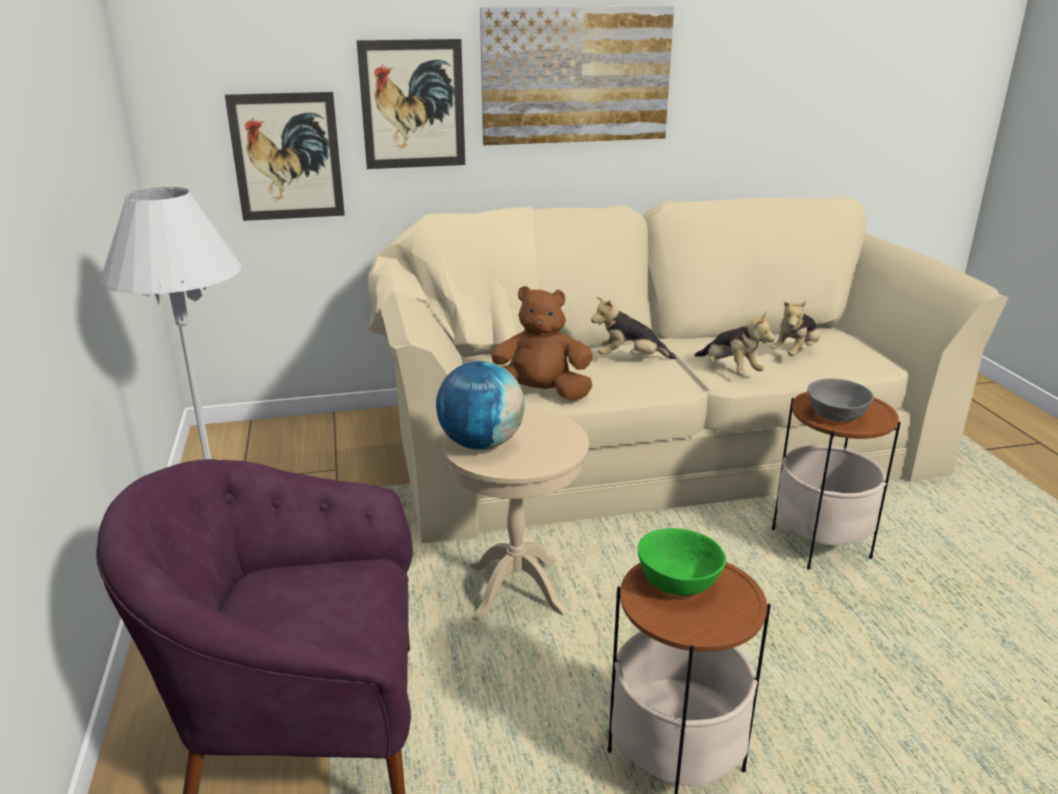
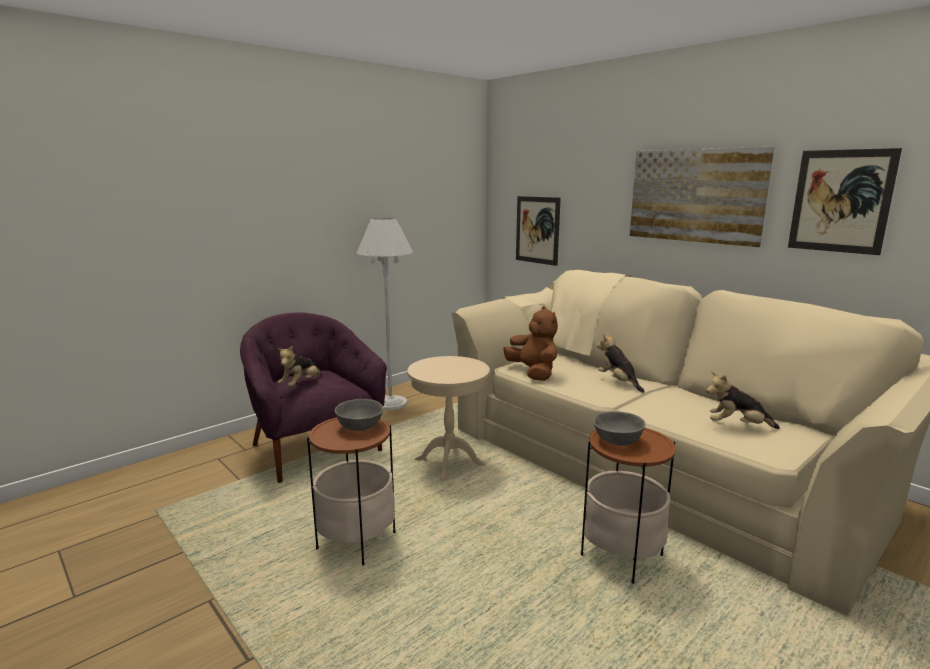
camera: 60 degrees right, 10 degrees down
picture [357,39,465,169] -> picture moved to [788,148,902,255]
globe [436,361,525,450] -> none
green bowl [638,528,726,596] -> grey bowl [335,399,383,431]
plush toy [694,312,775,375] -> plush toy moved to [277,346,321,387]

